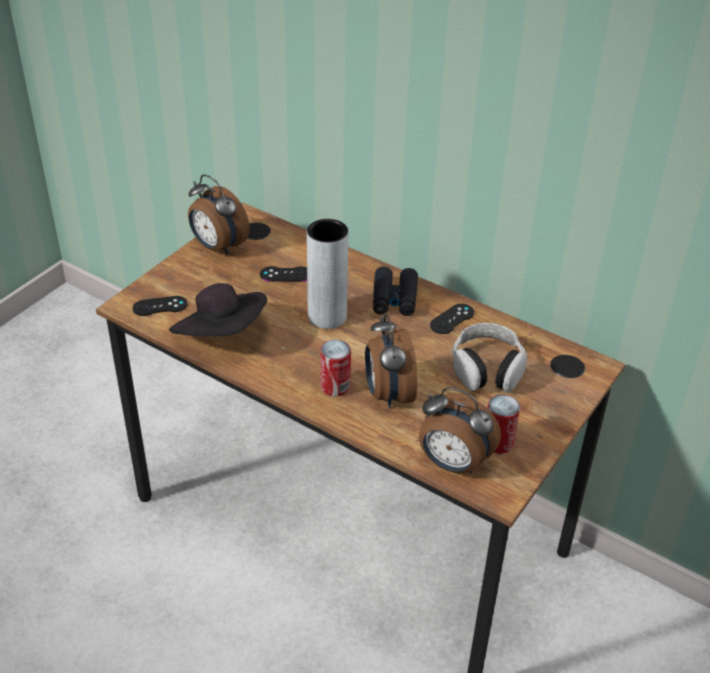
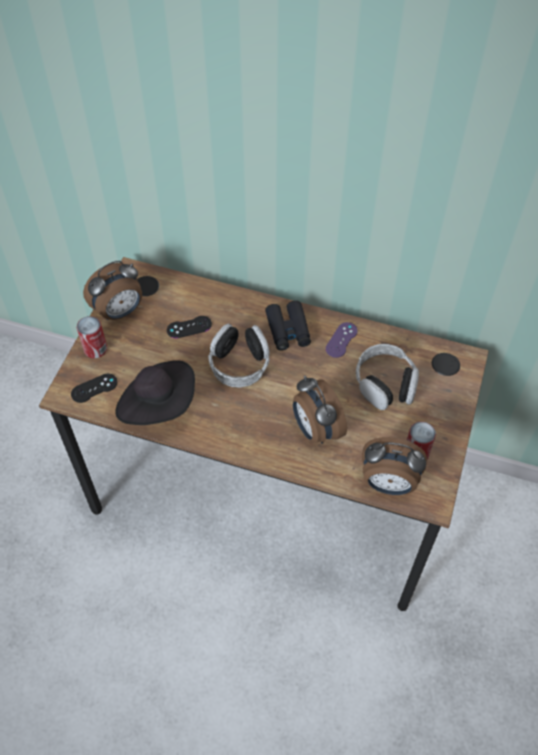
camera: 15 degrees left, 15 degrees up
alarm clock [188,174,250,255] -> alarm clock turned 60 degrees counterclockwise [83,261,142,320]
grey vase [307,219,349,329] -> headphones [209,323,270,388]
can [320,340,351,396] -> can moved to [77,316,107,358]
black game controller [430,304,474,334] -> purple game controller [326,322,358,358]

